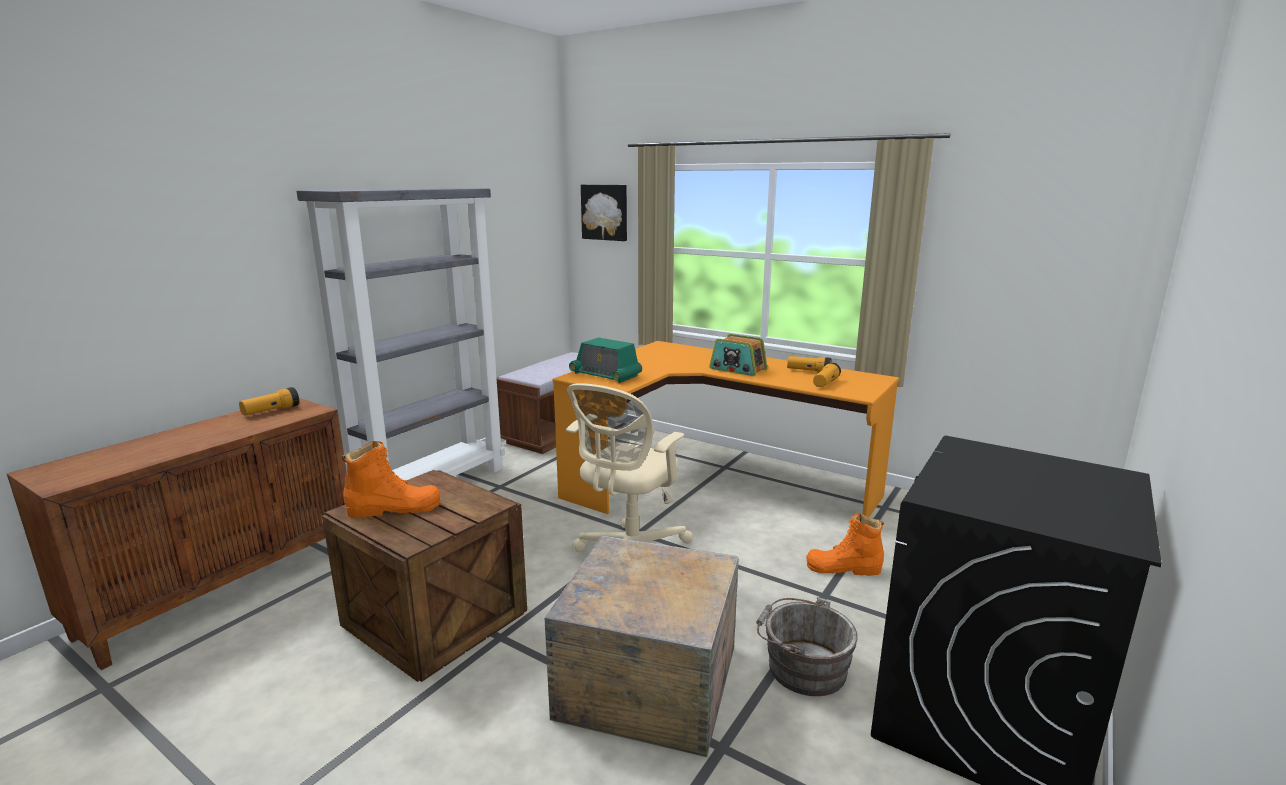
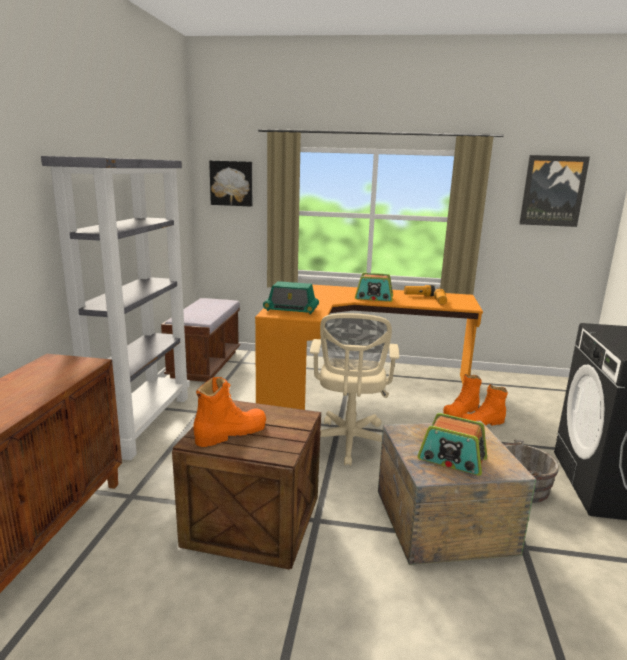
camera: 25 degrees left, 0 degrees up
flashlight [239,387,299,416] -> none
none -> radio [417,413,487,476]
none -> orange boot [443,374,482,417]
none -> picture [519,155,590,227]

